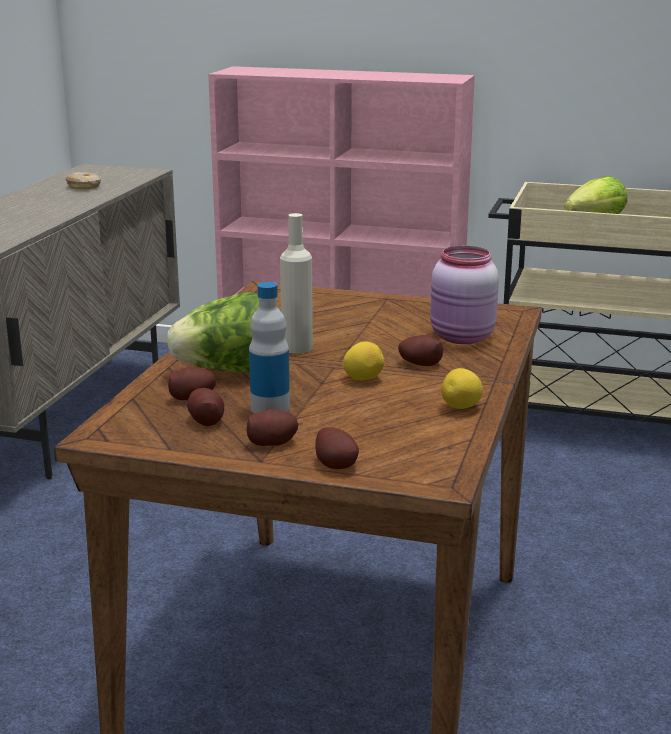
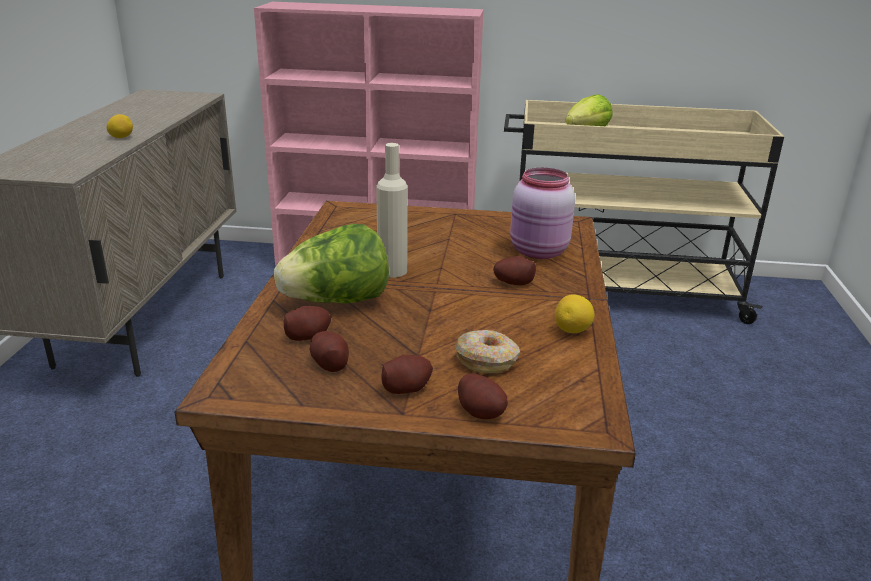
camera: 10 degrees left, 5 degrees up
donut [66,172,101,189] -> donut moved to [455,330,520,373]
bottle [249,282,290,413] -> none
lemon [343,342,384,380] -> lemon moved to [107,114,133,138]

